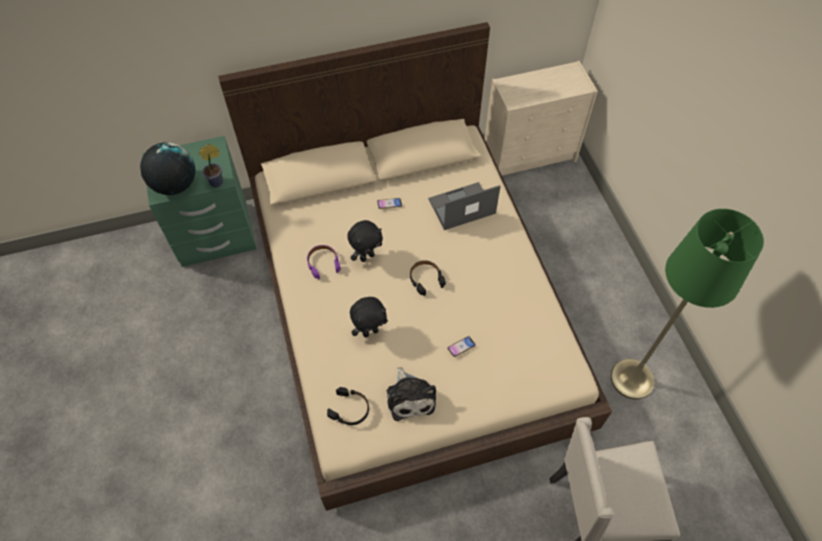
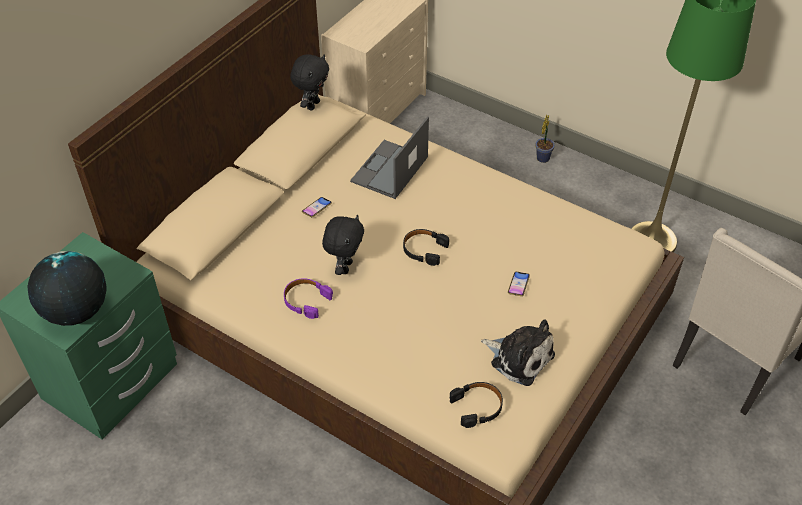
camera: 40 degrees left, 10 degrees down
potted plant [198,144,223,187] -> potted plant moved to [535,115,555,163]
black plush toy [350,297,388,338] -> black plush toy moved to [290,54,329,110]

